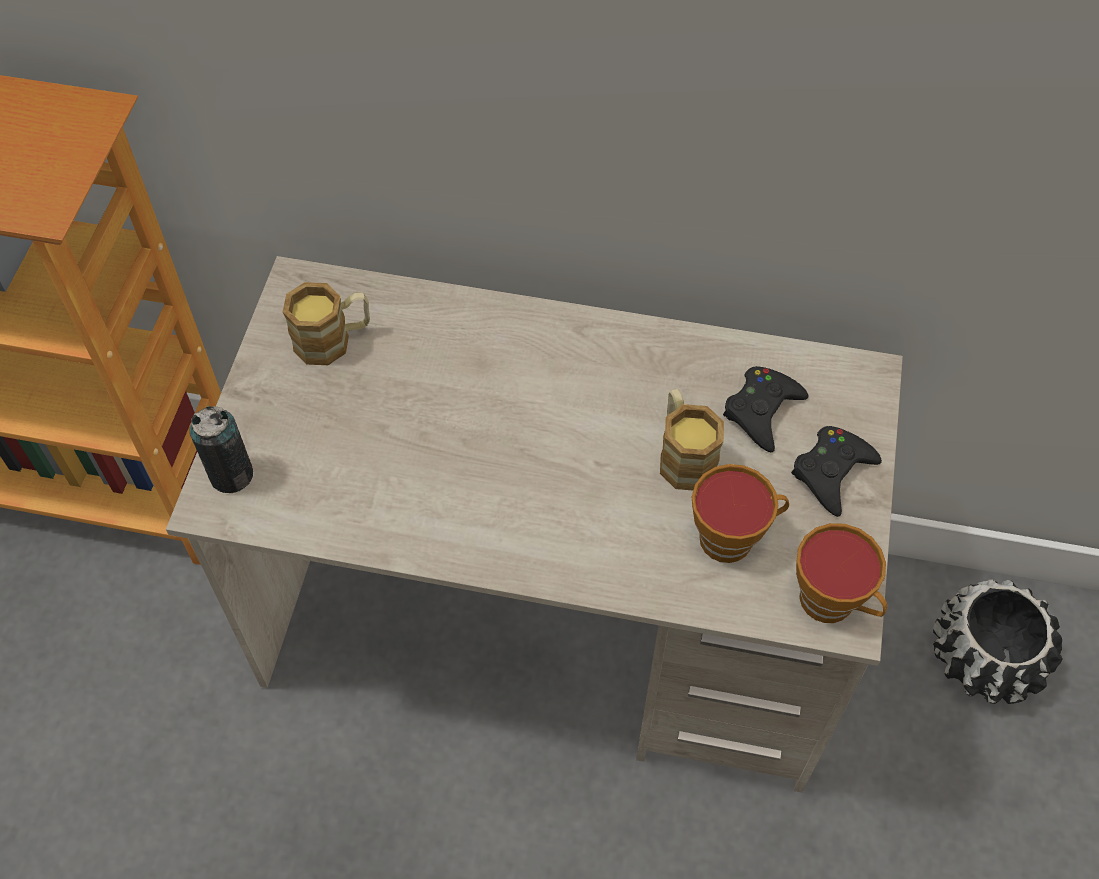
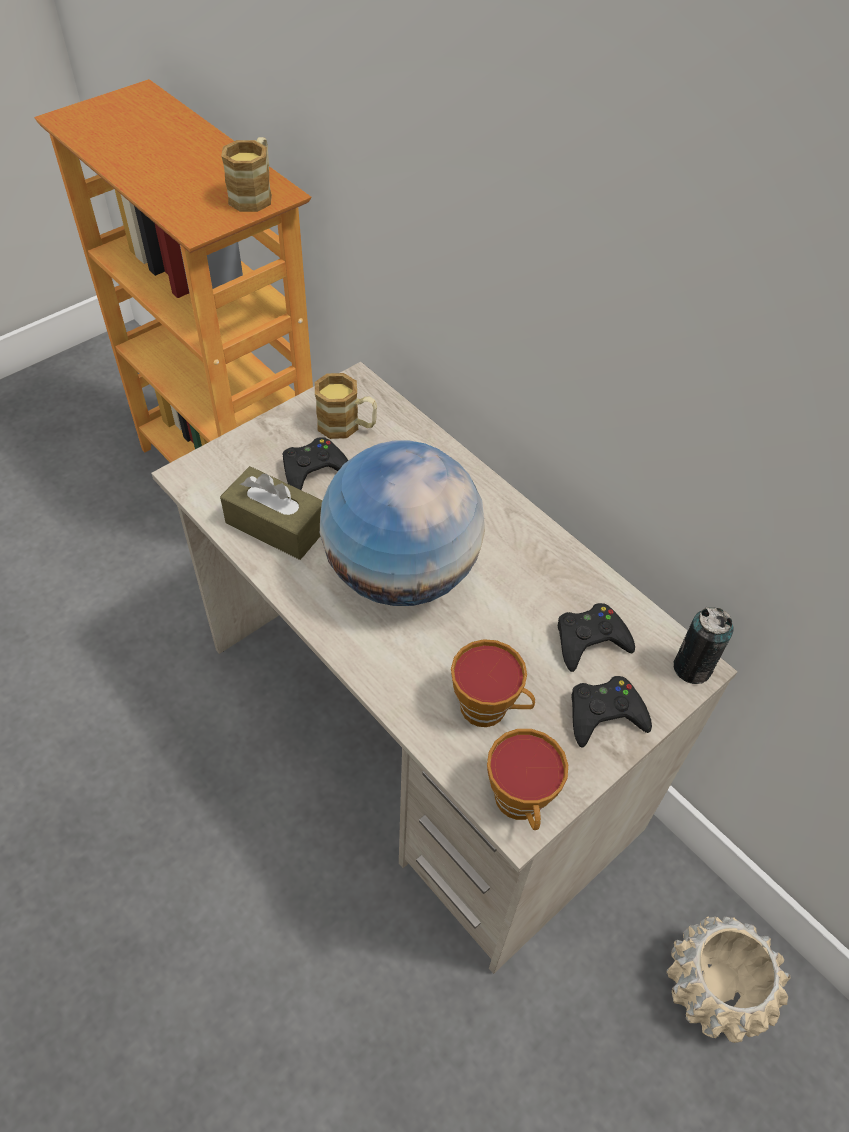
camera: 35 degrees right, 5 degrees down
can [190,406,253,493] -> can moved to [673,607,734,684]
mug [660,389,724,490] -> mug moved to [221,137,272,212]
black planter [933,579,1062,704] -> beige planter [666,917,791,1043]
none -> brown tissue box [220,466,323,560]
none -> black game controller [283,437,348,490]
none -> globe [320,441,485,606]

